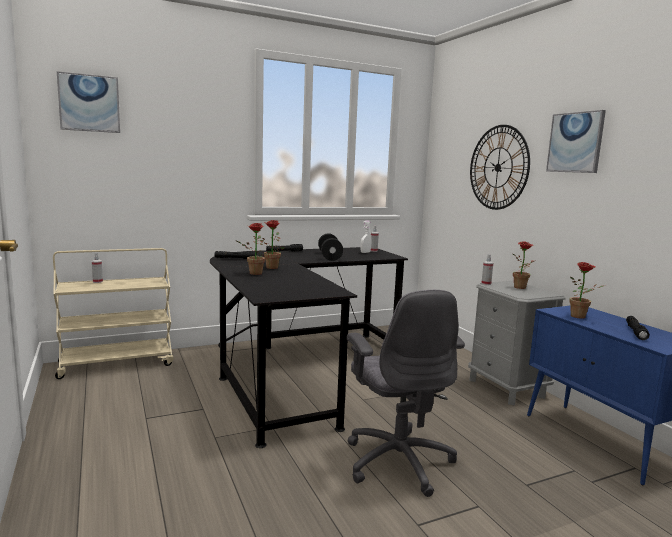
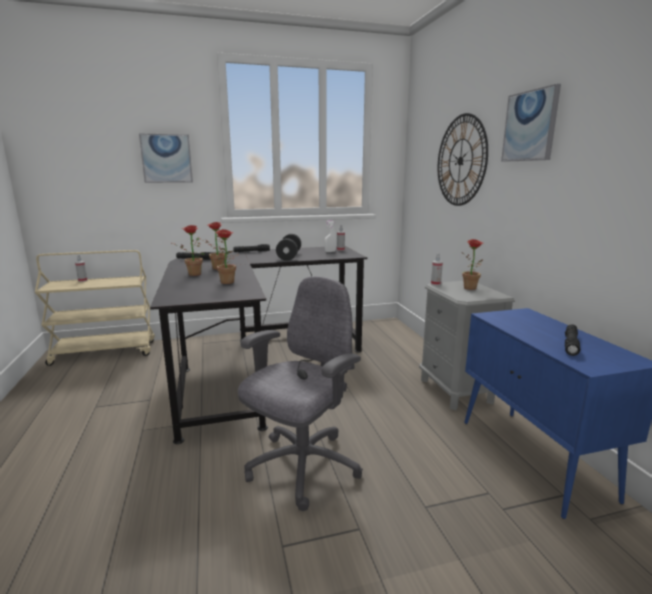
camera: 10 degrees right, 5 degrees up
picture [57,71,120,133] -> picture moved to [139,133,193,183]
grey office chair [347,290,465,497] -> grey office chair turned 135 degrees counterclockwise [238,276,363,511]
potted plant [569,262,605,319] -> potted plant moved to [214,229,239,284]

